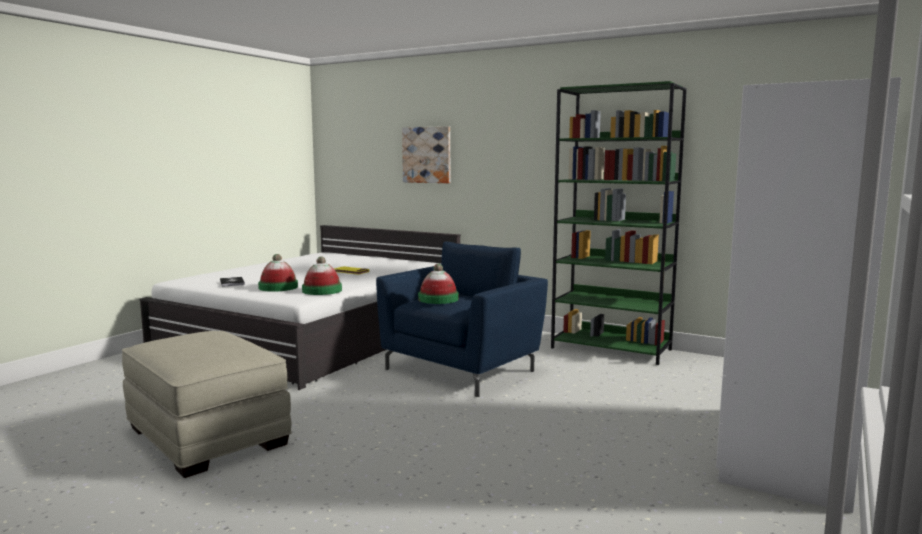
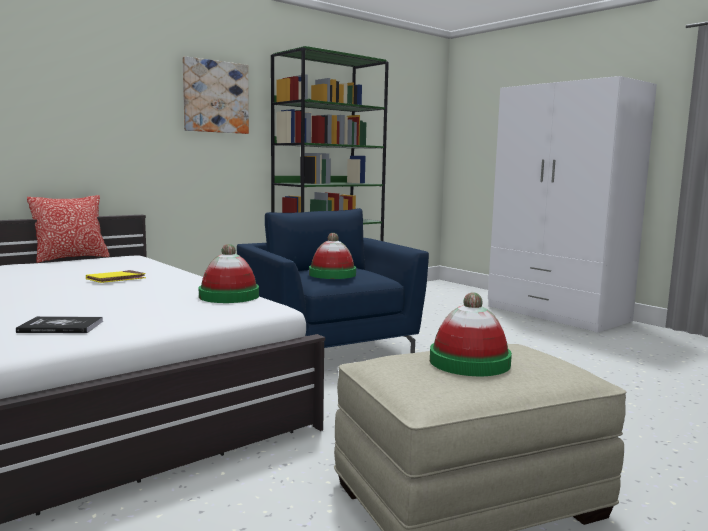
camera: 70 degrees left, 0 degrees up
hat [258,254,298,292] -> hat moved to [430,292,512,376]
picture [402,126,450,183] -> picture moved to [183,56,249,134]
none -> pillow [27,195,110,263]

